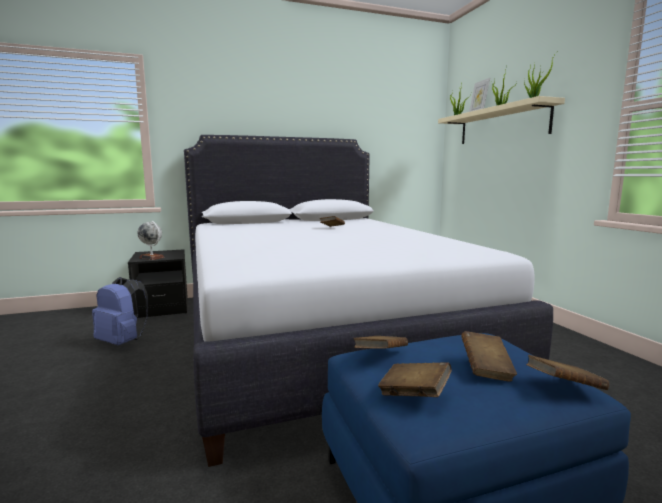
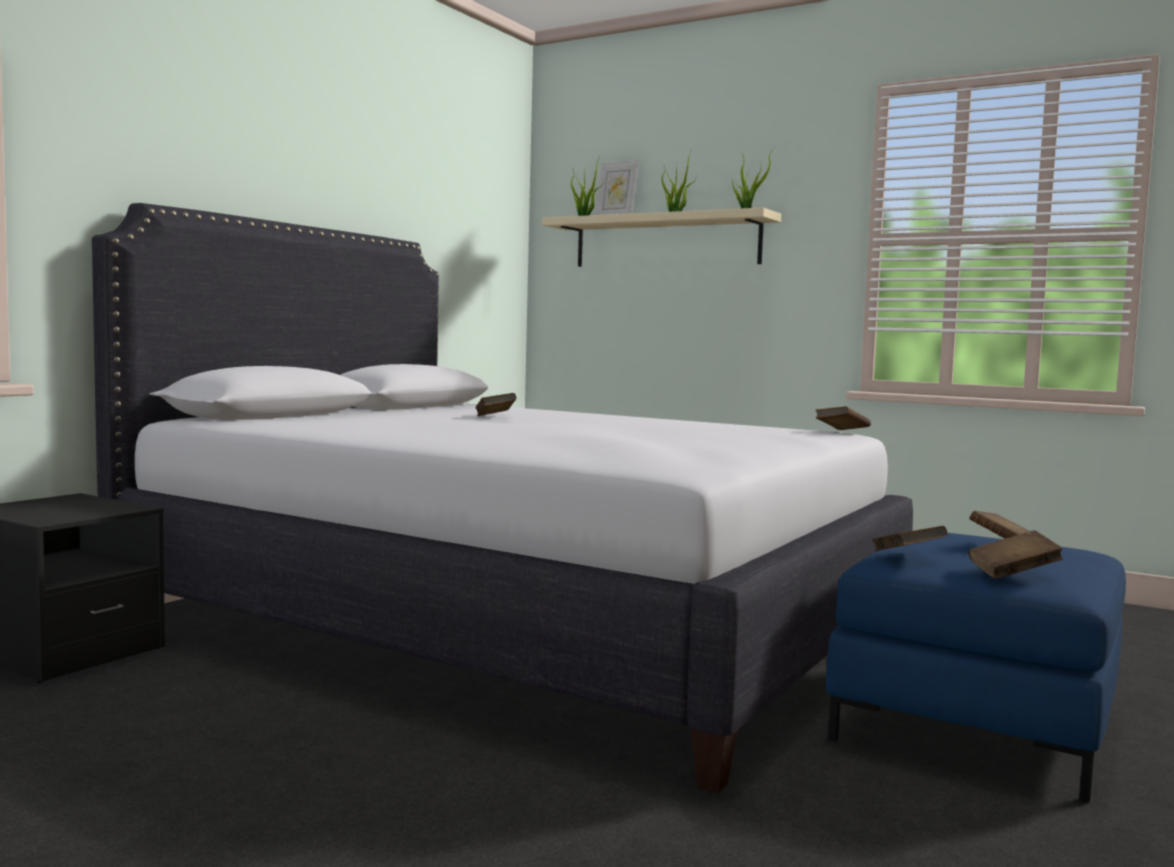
camera: 40 degrees left, 5 degrees down
blue backpack [92,277,148,345] -> none
globe [137,221,165,260] -> none
brown book [526,354,609,390] -> brown book moved to [816,407,871,430]

